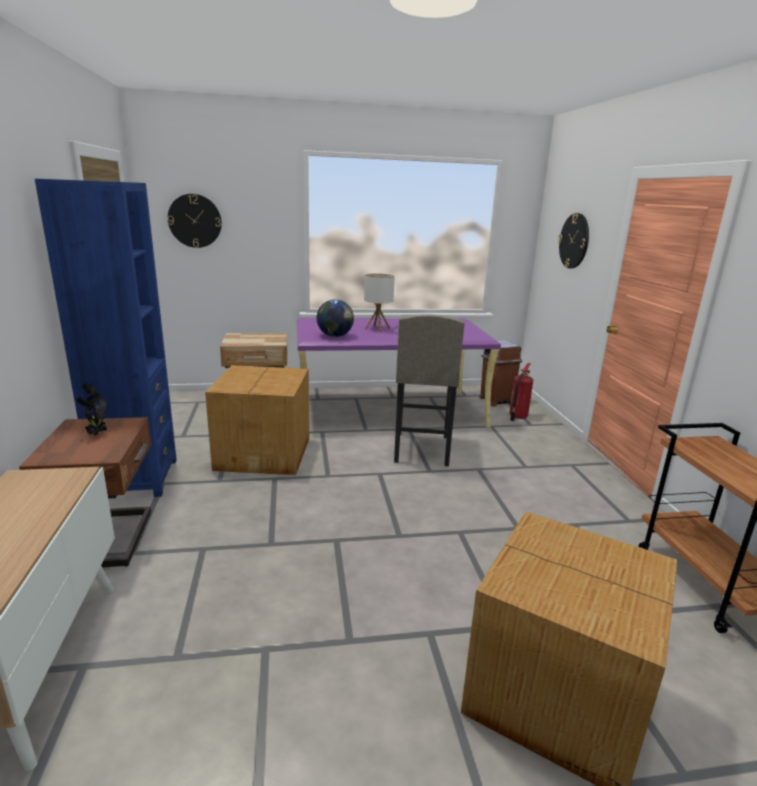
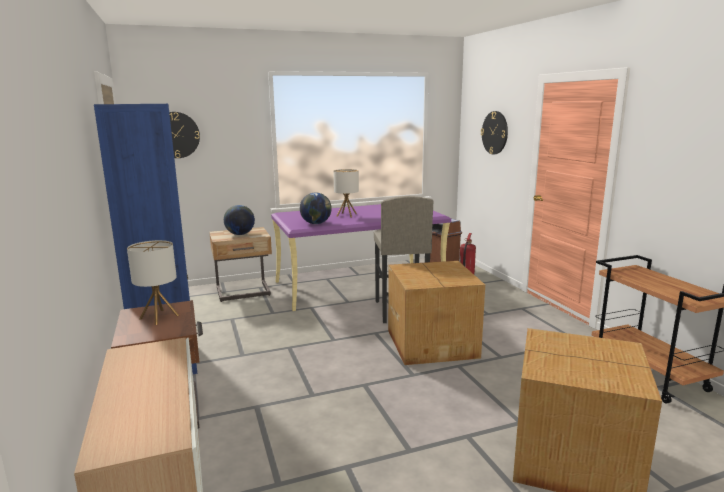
camera: 10 degrees left, 5 degrees down
potted plant [76,383,107,435] -> table lamp [127,240,179,325]
cardboard box [205,365,309,475] -> cardboard box moved to [388,261,485,365]
none -> globe [224,205,255,235]

